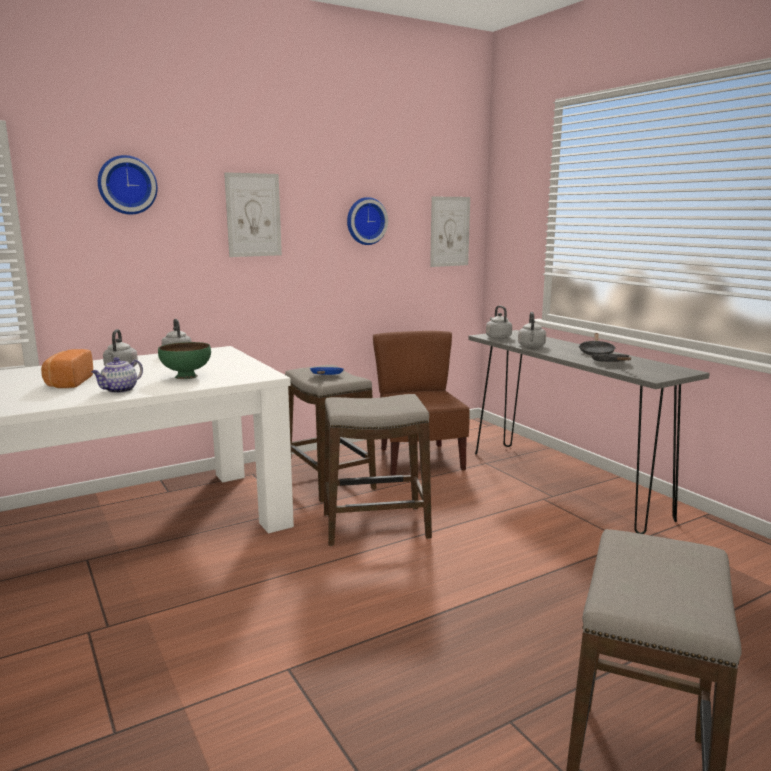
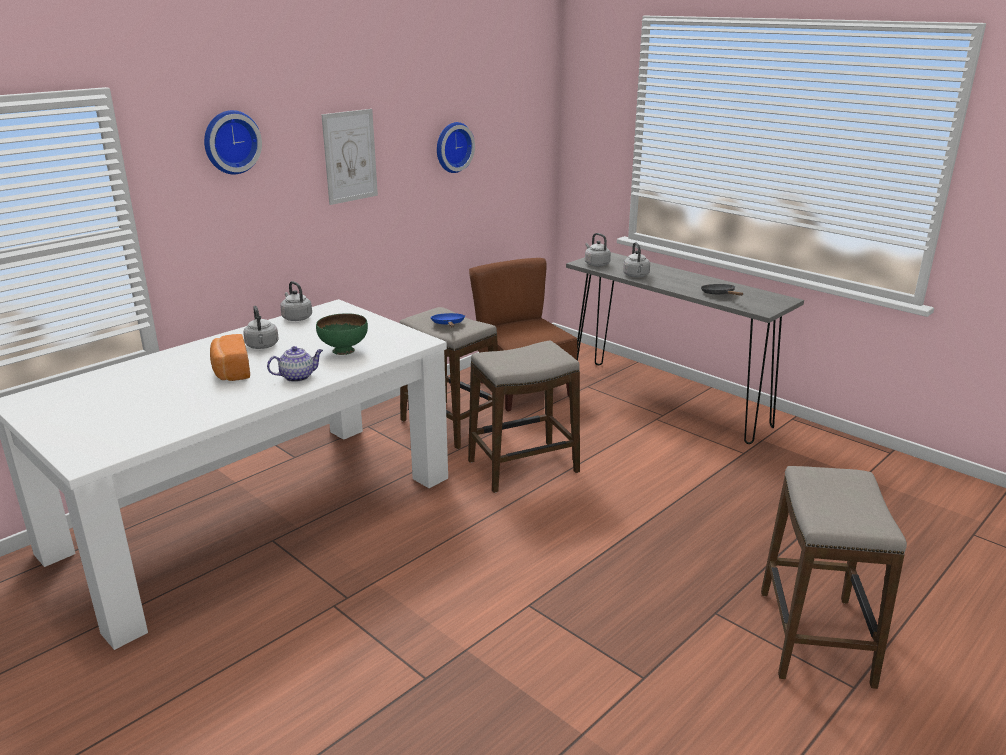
camera: 15 degrees left, 10 degrees up
teapot [91,357,143,393] -> teapot turned 135 degrees counterclockwise [267,346,323,382]
picture [430,196,470,267] -> none
black frying pan [579,333,616,355] -> none

